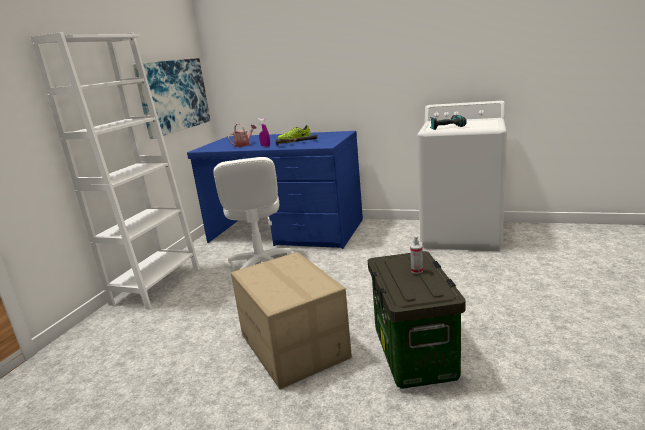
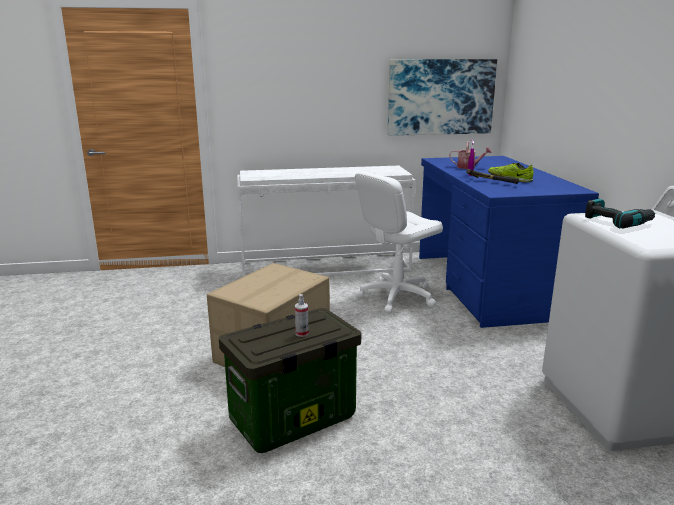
camera: 60 degrees right, 0 degrees up
white bookcase [31,32,200,310] -> white console table [238,166,416,277]

